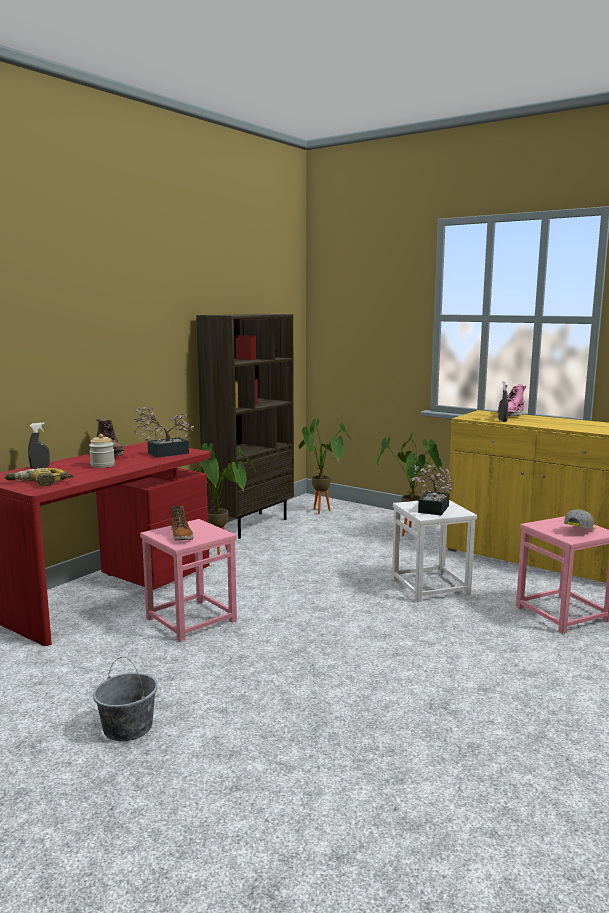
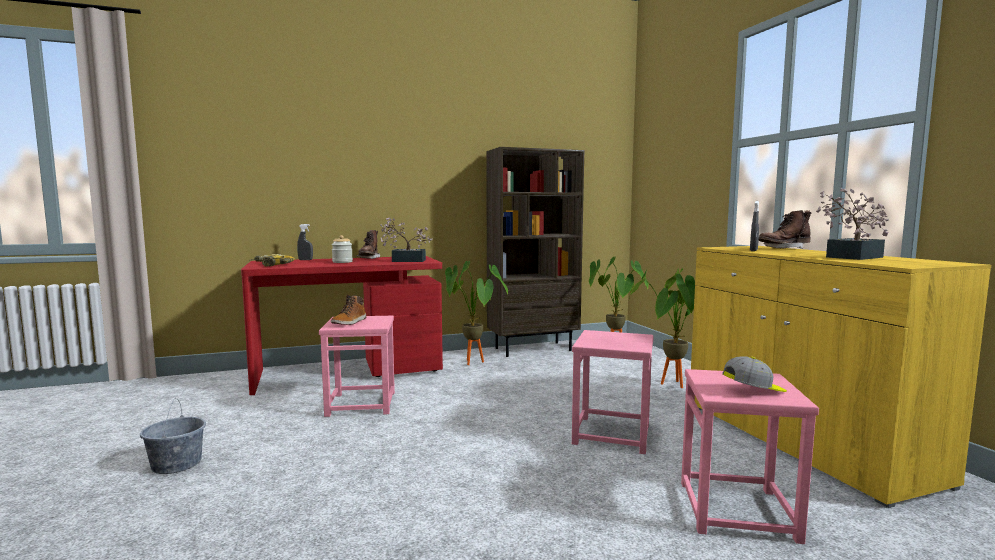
camera: 35 degrees right, 5 degrees down
white stool [392,500,477,602] -> pink stool [572,330,654,454]
potted plant [412,464,455,516] -> potted plant moved to [816,188,889,260]
pink boot [497,384,526,416] -> brown boot [758,210,811,250]

